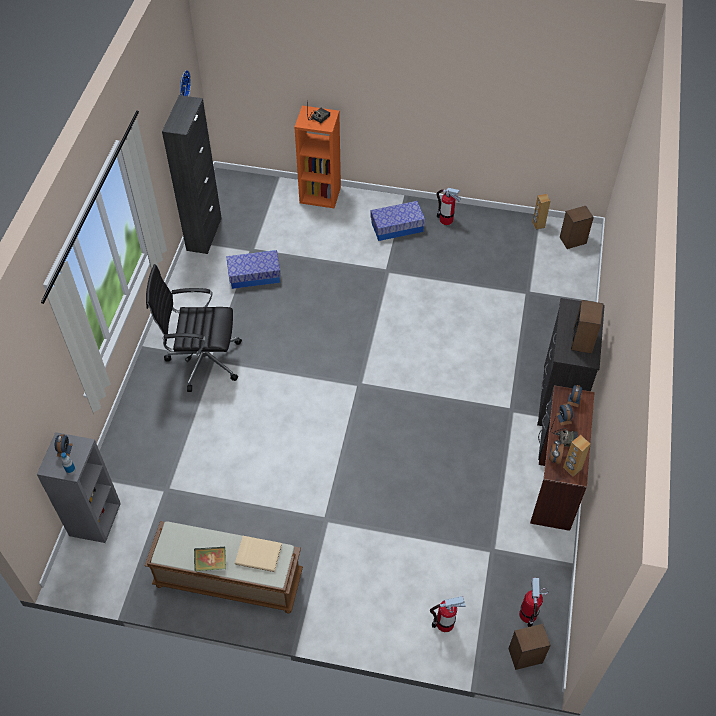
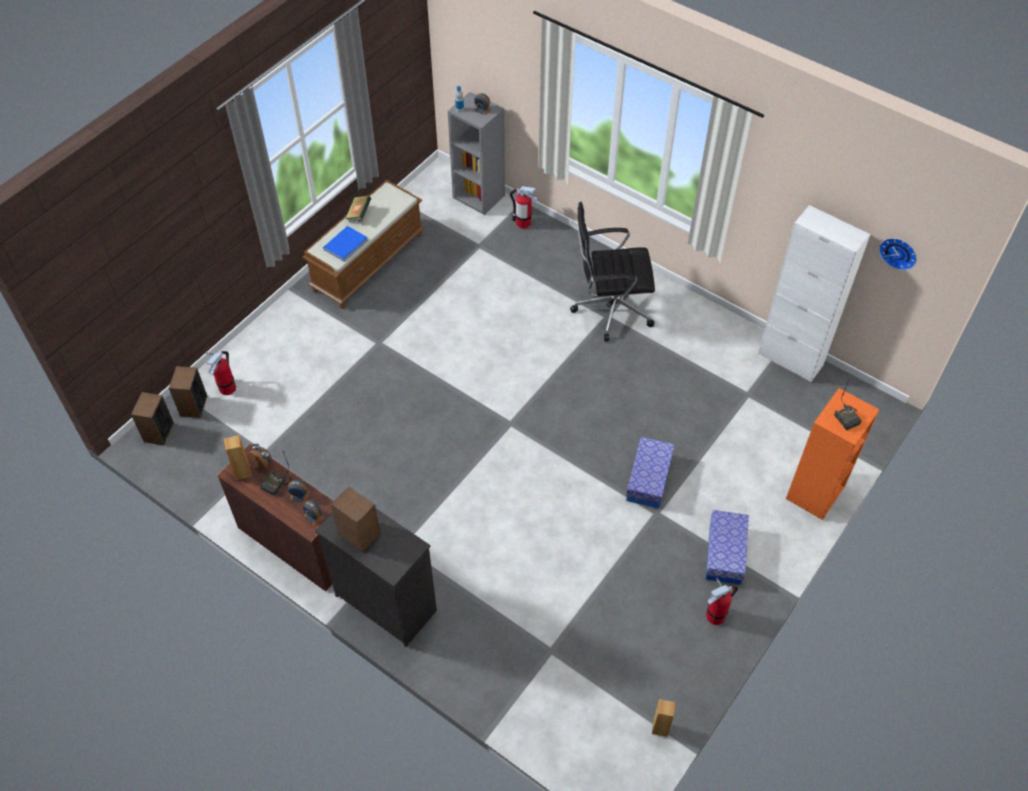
camera: 115 degrees right, 0 degrees up
black office chair [146,264,242,392] -> black office chair turned 120 degrees counterclockwise [570,202,655,341]
black cabinet [162,95,222,254] -> white cabinet [758,205,871,382]
storage box [226,250,281,289] -> storage box moved to [626,437,674,509]
beige book [235,536,282,572] -> blue book [323,226,368,261]
fire extinguisher [519,578,548,627] -> fire extinguisher moved to [510,186,537,229]
speaker [560,206,594,249] -> speaker moved to [169,366,207,418]

